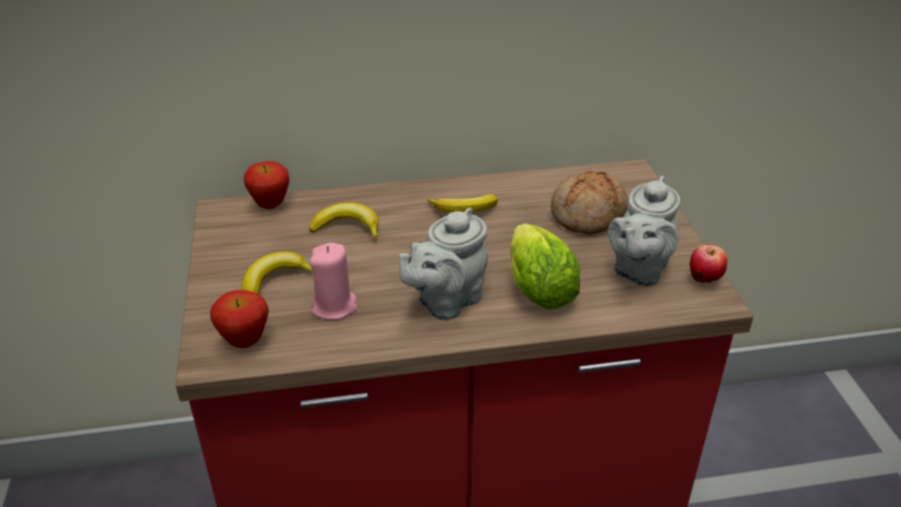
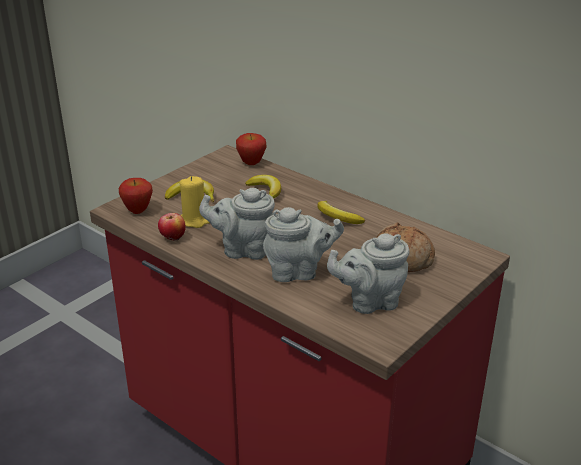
camera: 50 degrees right, 5 degrees down
pink candle [310,243,357,320] -> yellow candle [179,176,210,228]
lettuce [510,224,580,309] -> grey teapot [263,207,344,282]
apple [690,244,727,283] -> apple moved to [158,213,186,241]

